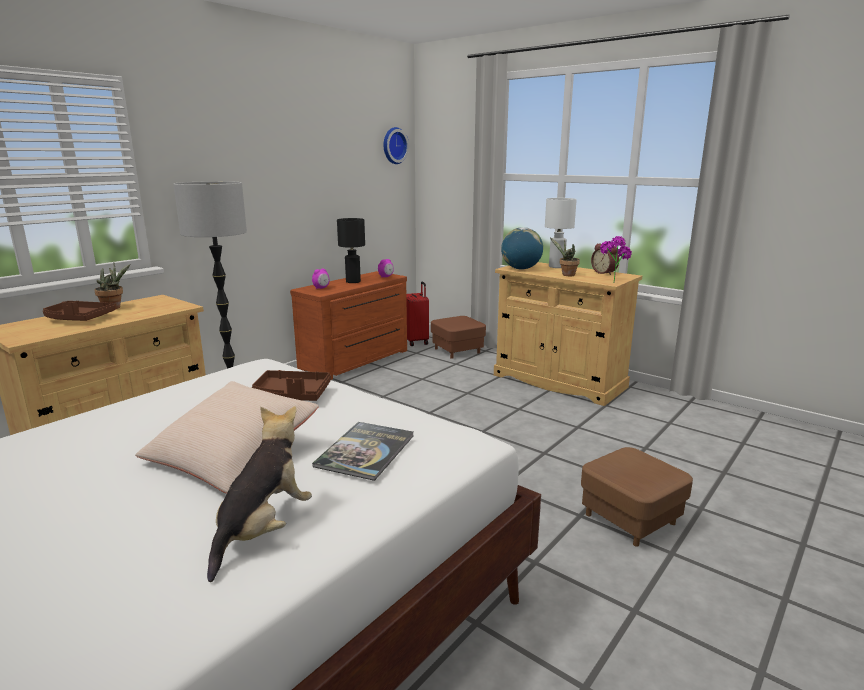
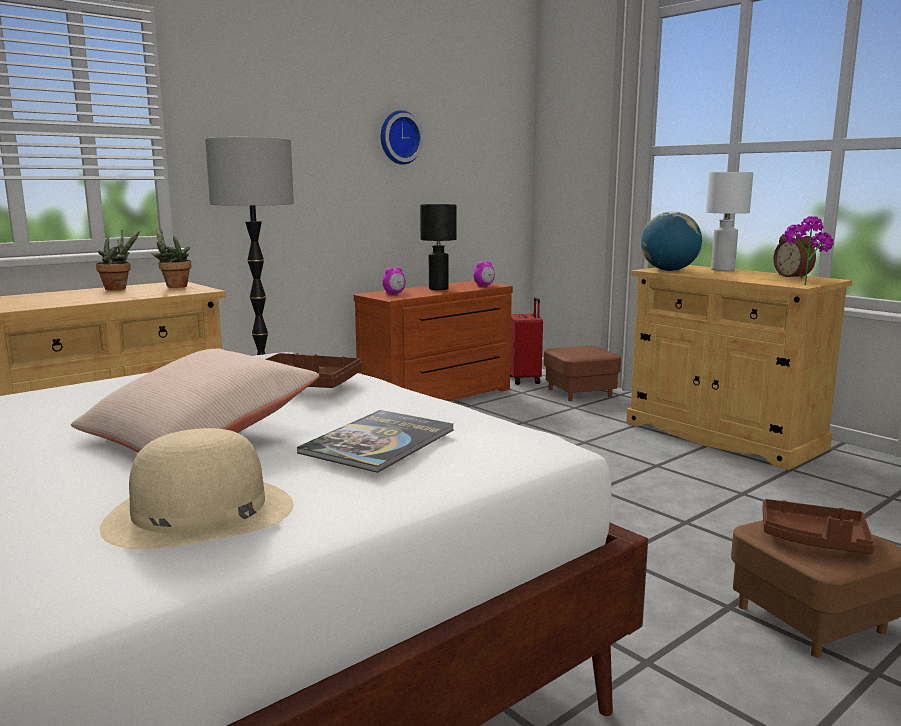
camera: 10 degrees right, 5 degrees down
brown tray [43,301,115,321] -> brown tray moved to [762,499,875,554]
plush toy [207,406,312,582] -> beige hat [100,428,293,549]
wall clock [383,127,409,164] -> wall clock moved to [381,110,424,165]
potted plant [550,238,580,276] -> potted plant moved to [151,228,192,288]

